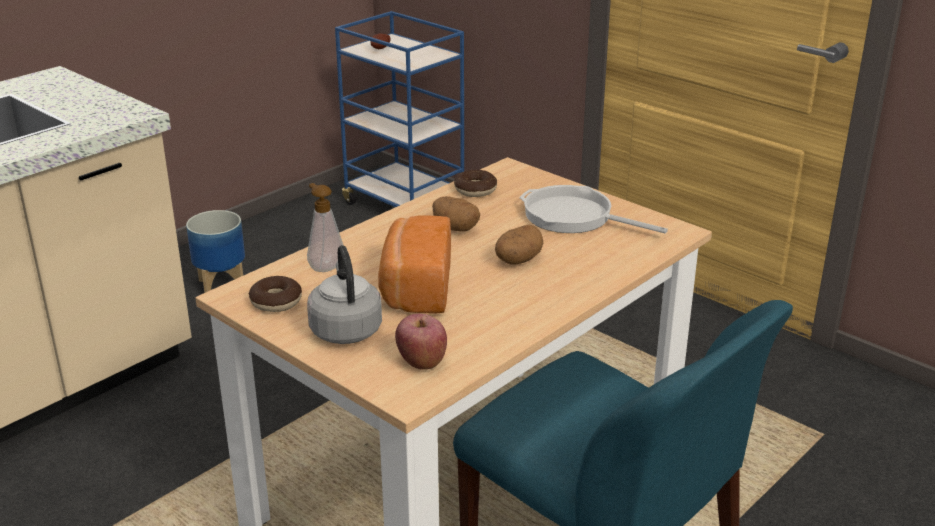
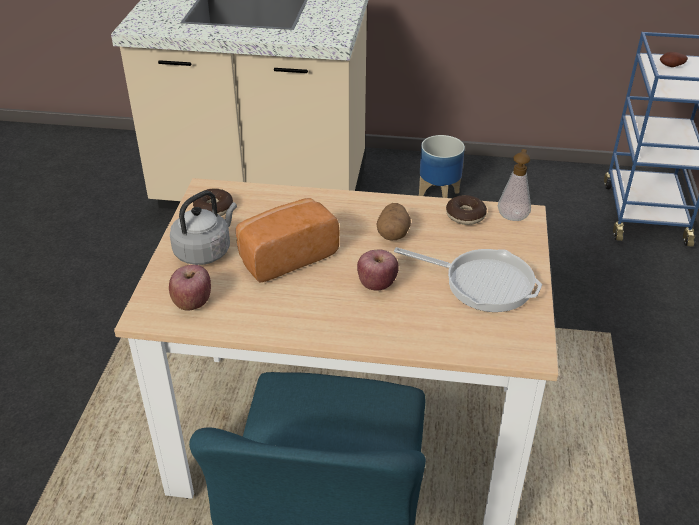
camera: 55 degrees right, 10 degrees up
soap dispenser [307,183,343,272] -> soap dispenser moved to [498,149,531,221]
potato [495,225,543,264] -> apple [357,250,399,291]
frying pan [519,185,668,234] -> frying pan turned 120 degrees clockwise [394,247,542,312]

